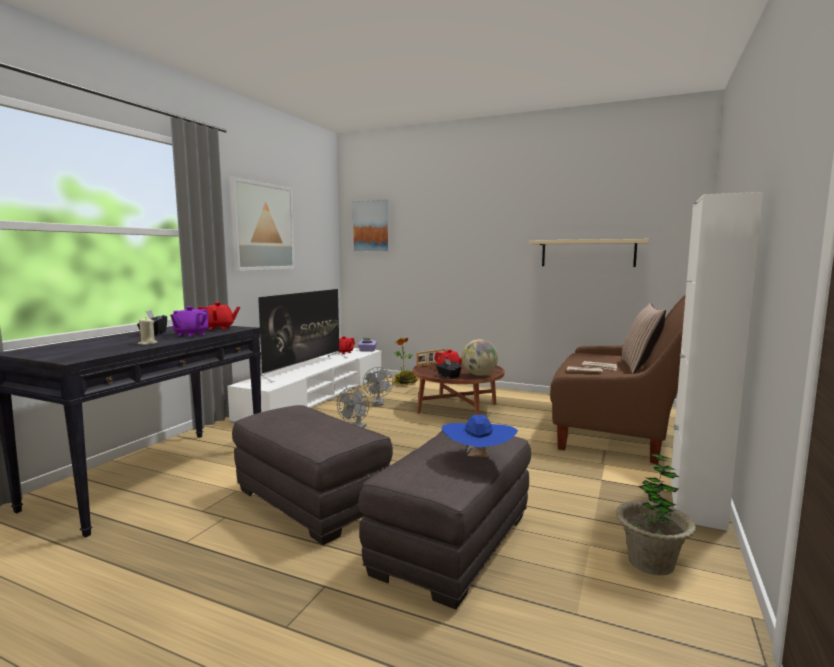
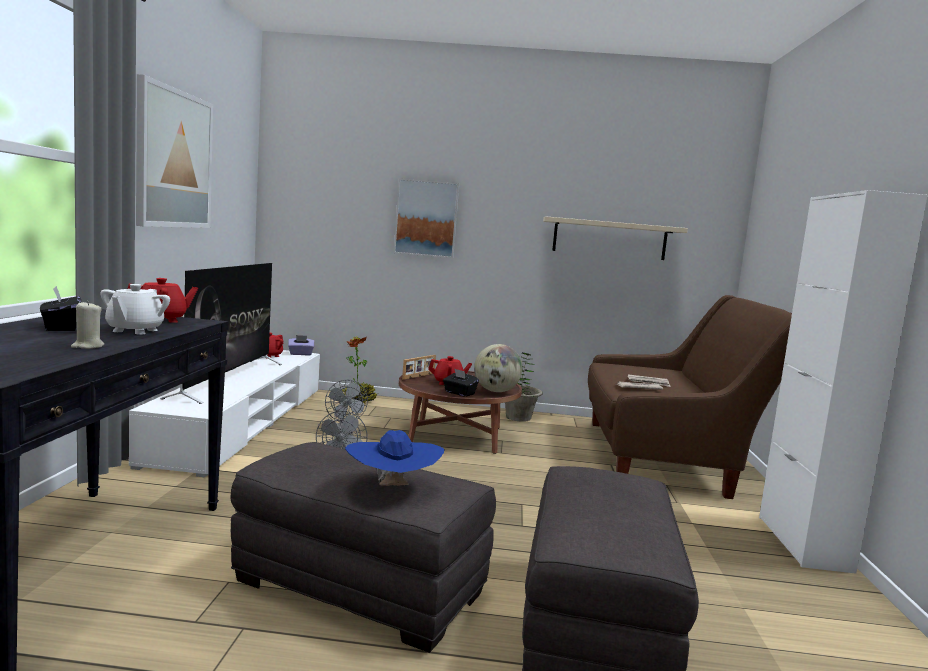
camera: 20 degrees left, 0 degrees up
purple teapot [170,306,209,337] -> white teapot [100,284,170,335]
picture [352,199,390,252] -> picture moved to [394,179,459,258]
blue hat [441,415,518,457] -> blue hat moved to [345,430,445,486]
potted plant [616,454,696,575] -> potted plant moved to [505,353,543,422]
pillow [622,303,666,374] -> none

